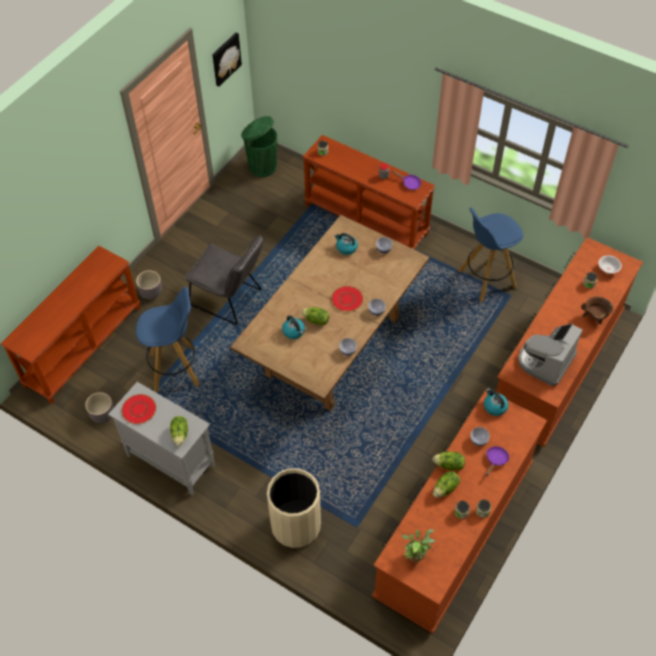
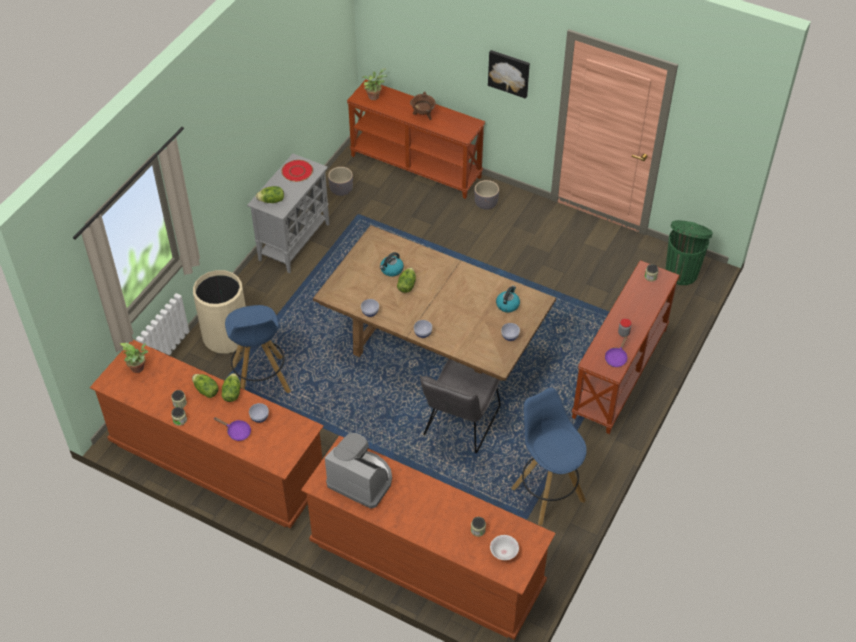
camera: 85 degrees right, 5 degrees down
blue stool [136,287,200,393] -> blue stool moved to [225,305,291,393]
grey chair [185,235,263,324] -> grey chair moved to [420,359,501,453]
picture [212,33,242,87] -> picture moved to [488,50,530,99]
red plate [331,286,363,312] -> none
kettle [484,388,508,416] -> none
brown cooking pot [581,296,613,324] -> brown cooking pot moved to [410,92,436,120]
none -> potted plant [362,68,387,100]

